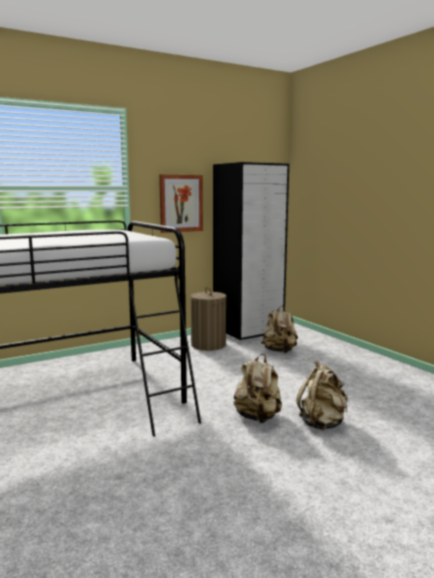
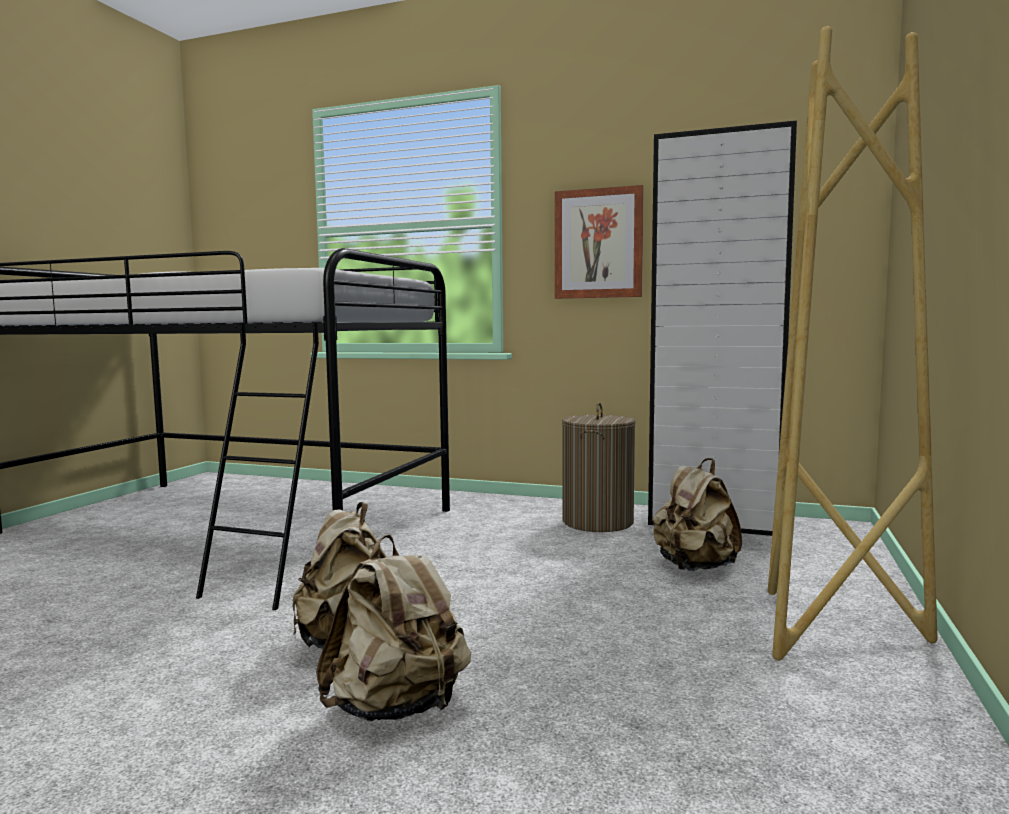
camera: 50 degrees right, 5 degrees down
none -> yellow clothes rack [768,26,938,661]

